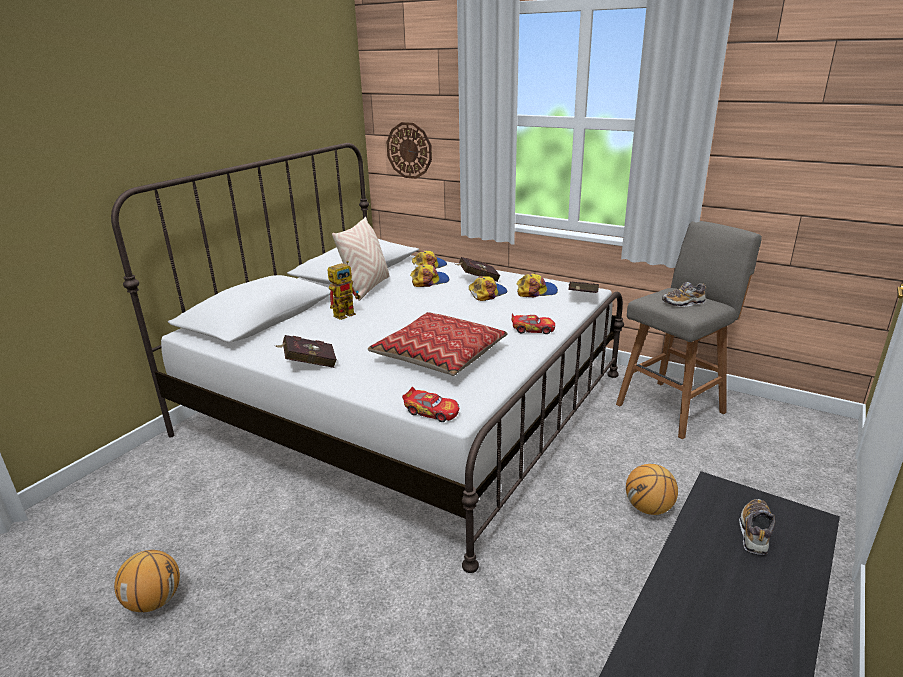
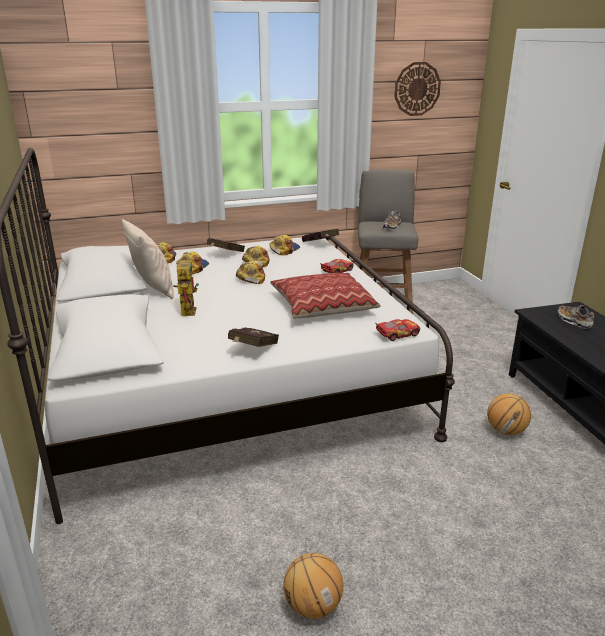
camera: 50 degrees left, 0 degrees up
wall clock [386,122,432,179] -> wall clock moved to [394,62,441,116]
basketball [626,464,678,515] -> basketball moved to [487,393,531,435]
none -> cap [236,261,265,284]

